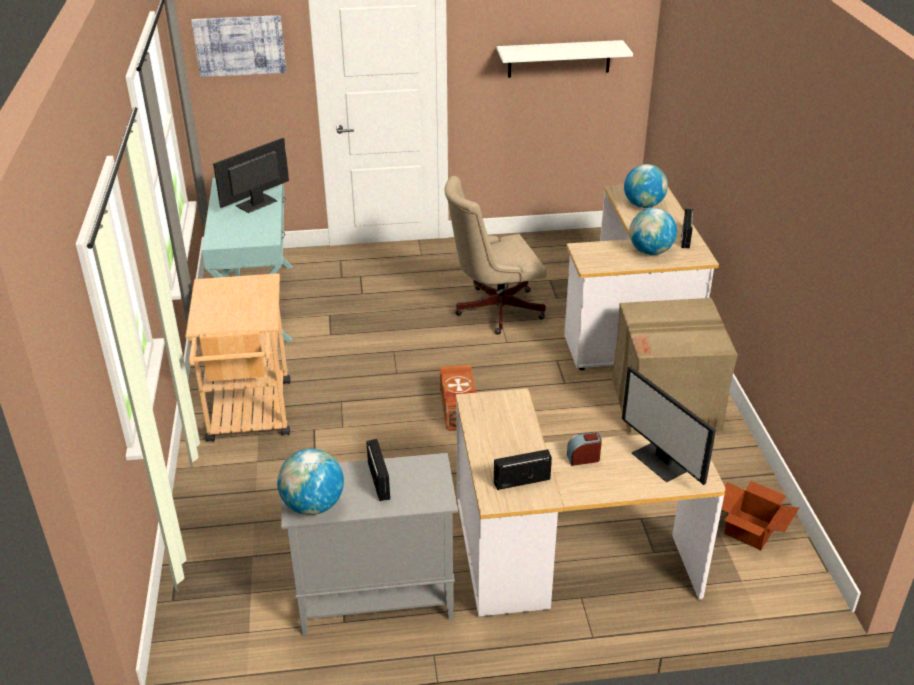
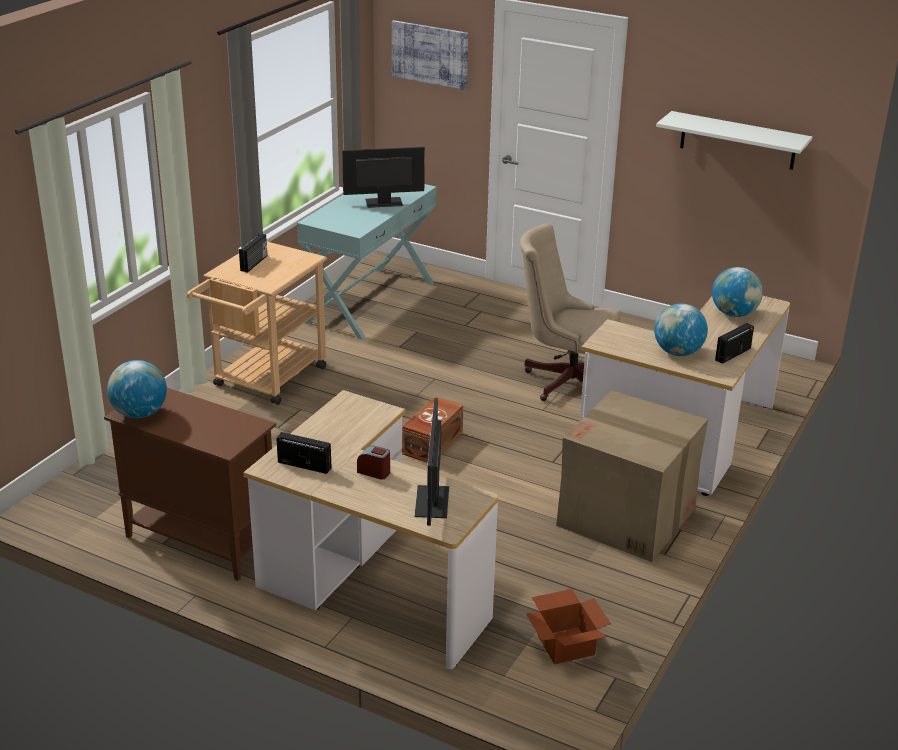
camera: 35 degrees right, 5 degrees down
grey cabinet [281,453,458,635] -> brown cabinet [104,388,276,581]
radio [366,439,390,501] -> radio moved to [239,233,267,273]

